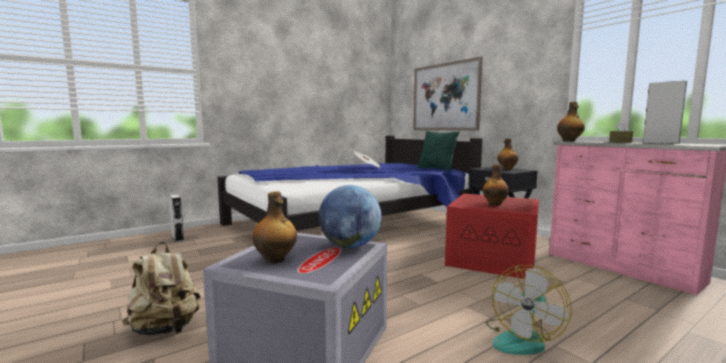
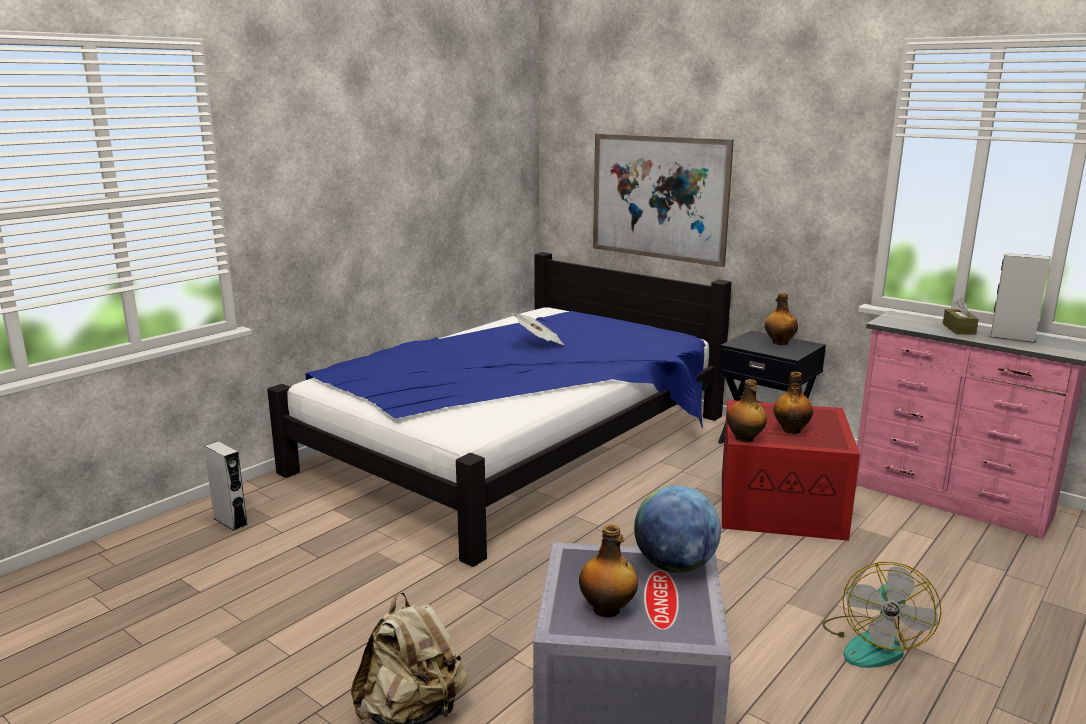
camera: 15 degrees left, 10 degrees up
green pillow [417,131,459,171] -> none
bottle [557,102,585,141] -> bottle moved to [727,379,767,442]

